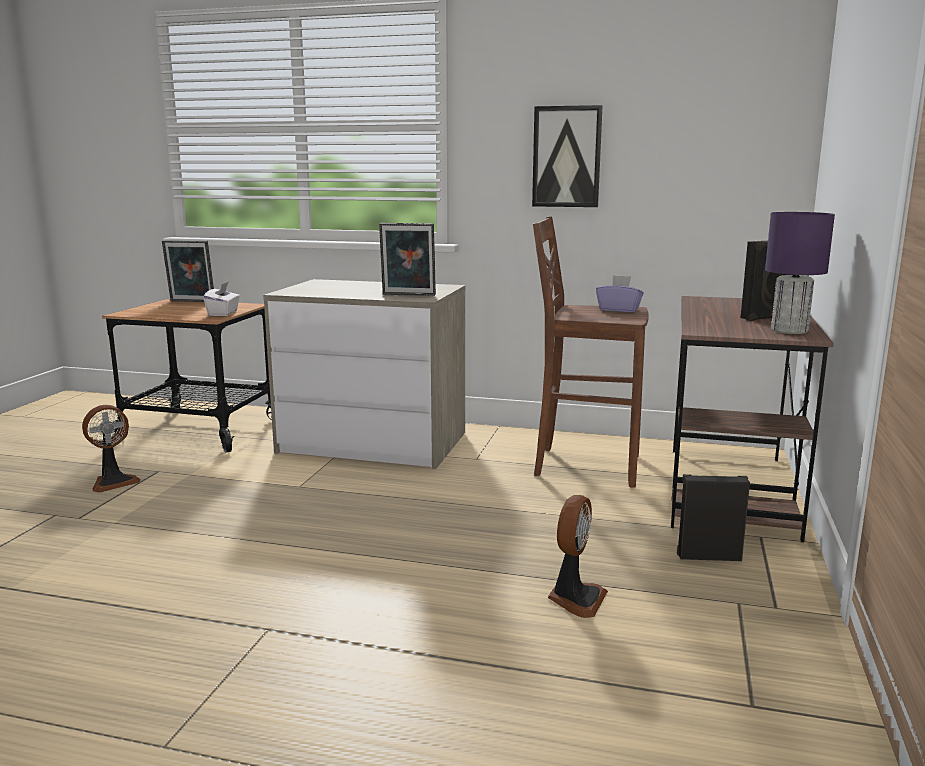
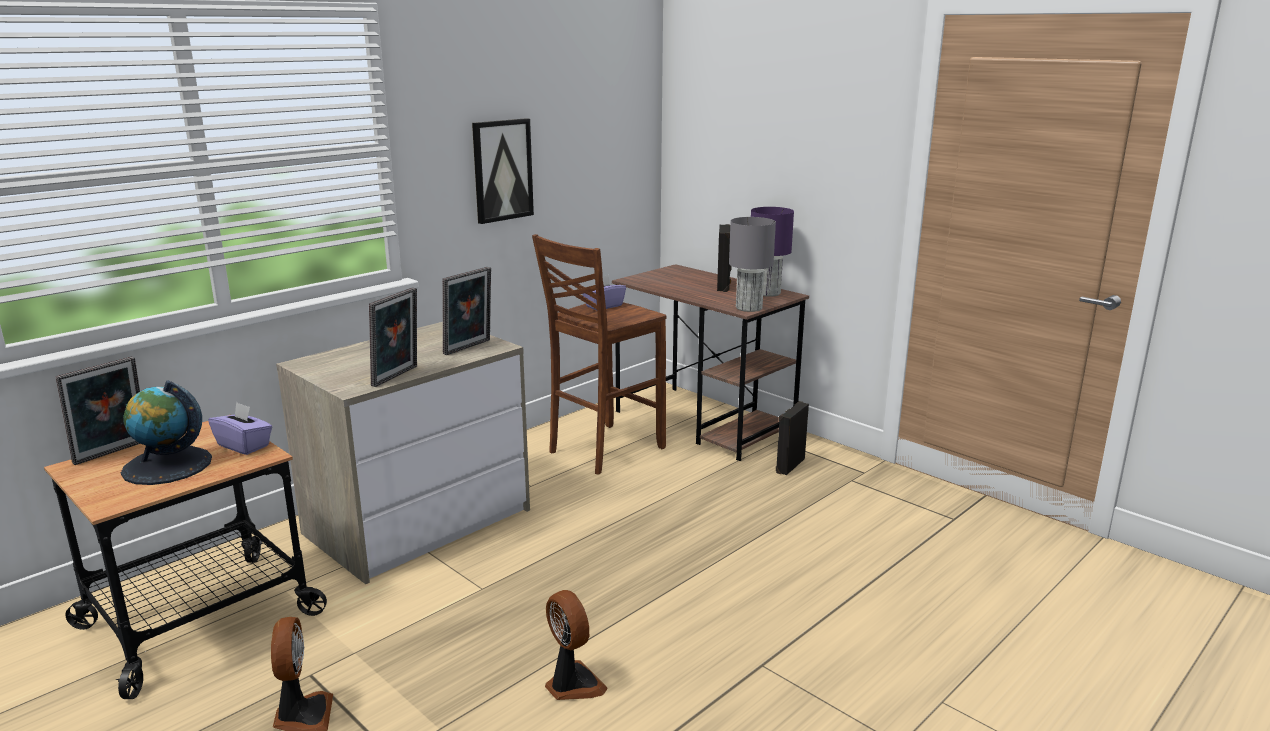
camera: 60 degrees left, 5 degrees up
white tissue box [203,282,240,316] -> purple tissue box [208,402,272,455]
fan [548,495,608,618] -> fan moved to [545,590,608,700]
none -> globe [121,381,212,485]
none -> picture frame [369,287,417,387]
none -> grey table lamp [729,217,776,312]

